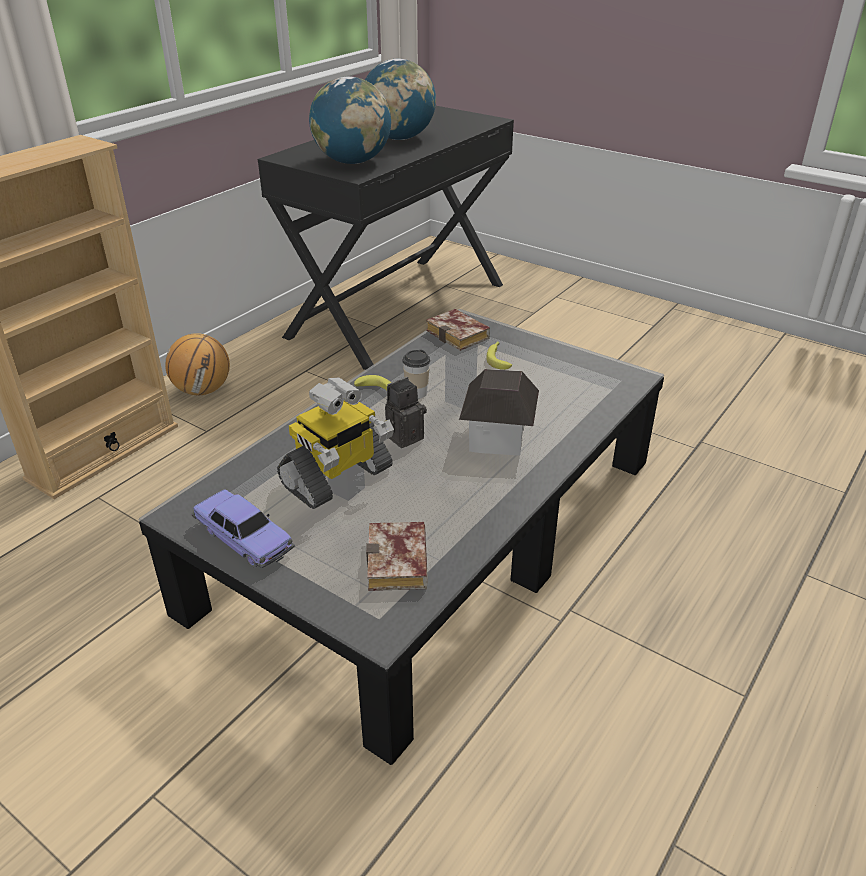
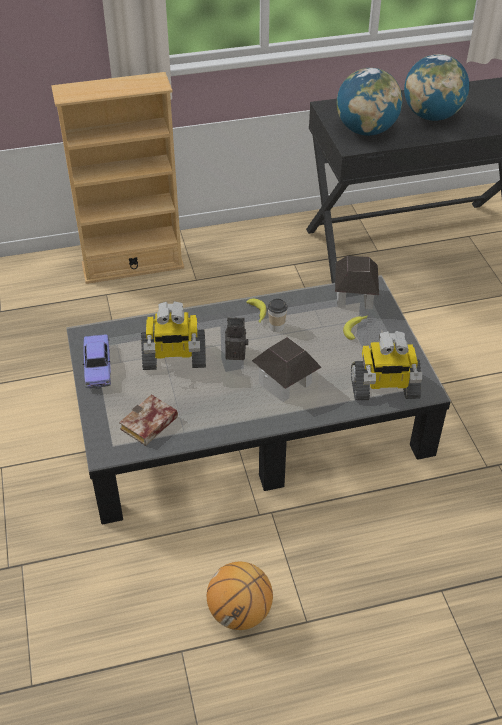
camera: 40 degrees right, 10 degrees up
basketball [165,333,230,395] -> basketball moved to [207,562,273,630]
book [426,309,490,351] -> toy house [335,256,379,309]
none -> toy robot [351,331,422,400]

